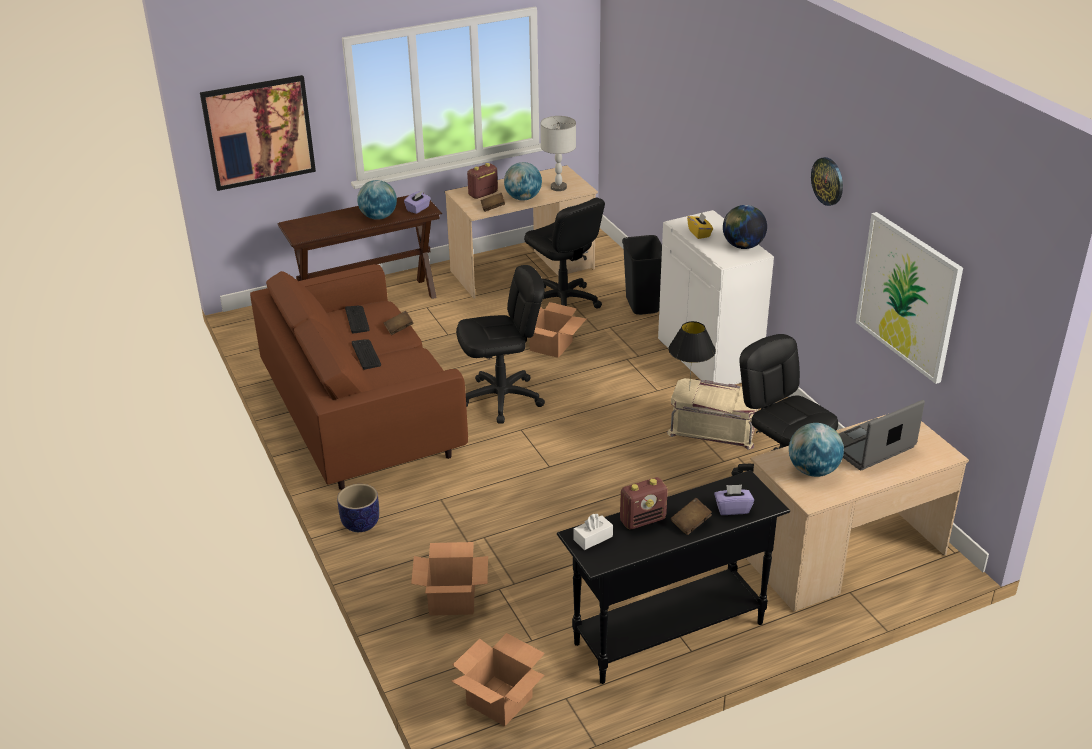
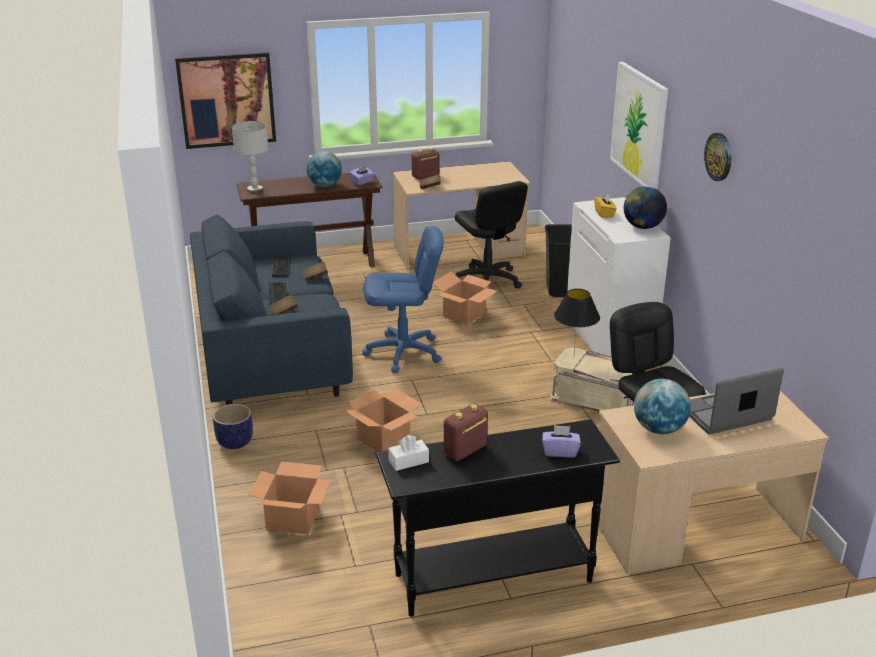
camera: 10 degrees right, 5 degrees down
brown sofa [250,264,468,490] -> blue sofa [190,214,353,405]
cardboard box [451,633,545,726] -> cardboard box moved to [343,389,422,452]
black office chair [456,265,545,423] -> blue office chair [362,226,444,373]
globe [504,162,542,201] -> none
grey table lamp [540,116,576,191] -> grey table lamp moved to [232,121,268,193]
radio [620,477,668,530] -> radio turned 150 degrees clockwise [444,403,488,461]
brown book [670,498,712,535] -> brown book moved to [269,295,298,315]
picture [856,212,963,384] -> picture moved to [610,62,668,189]

